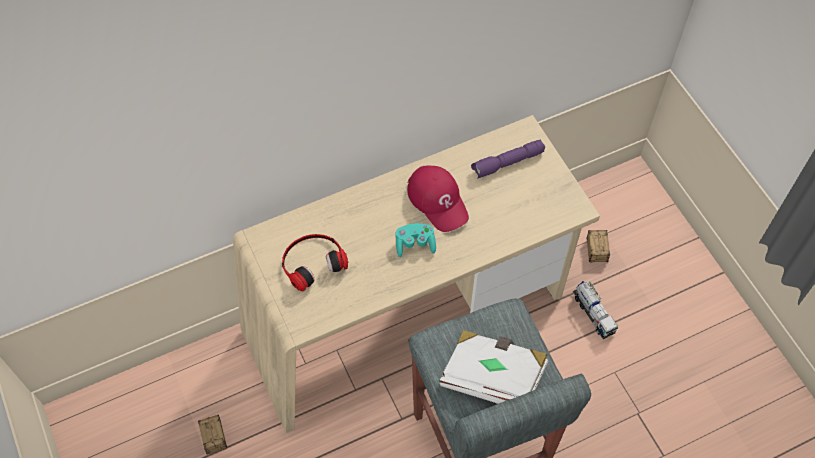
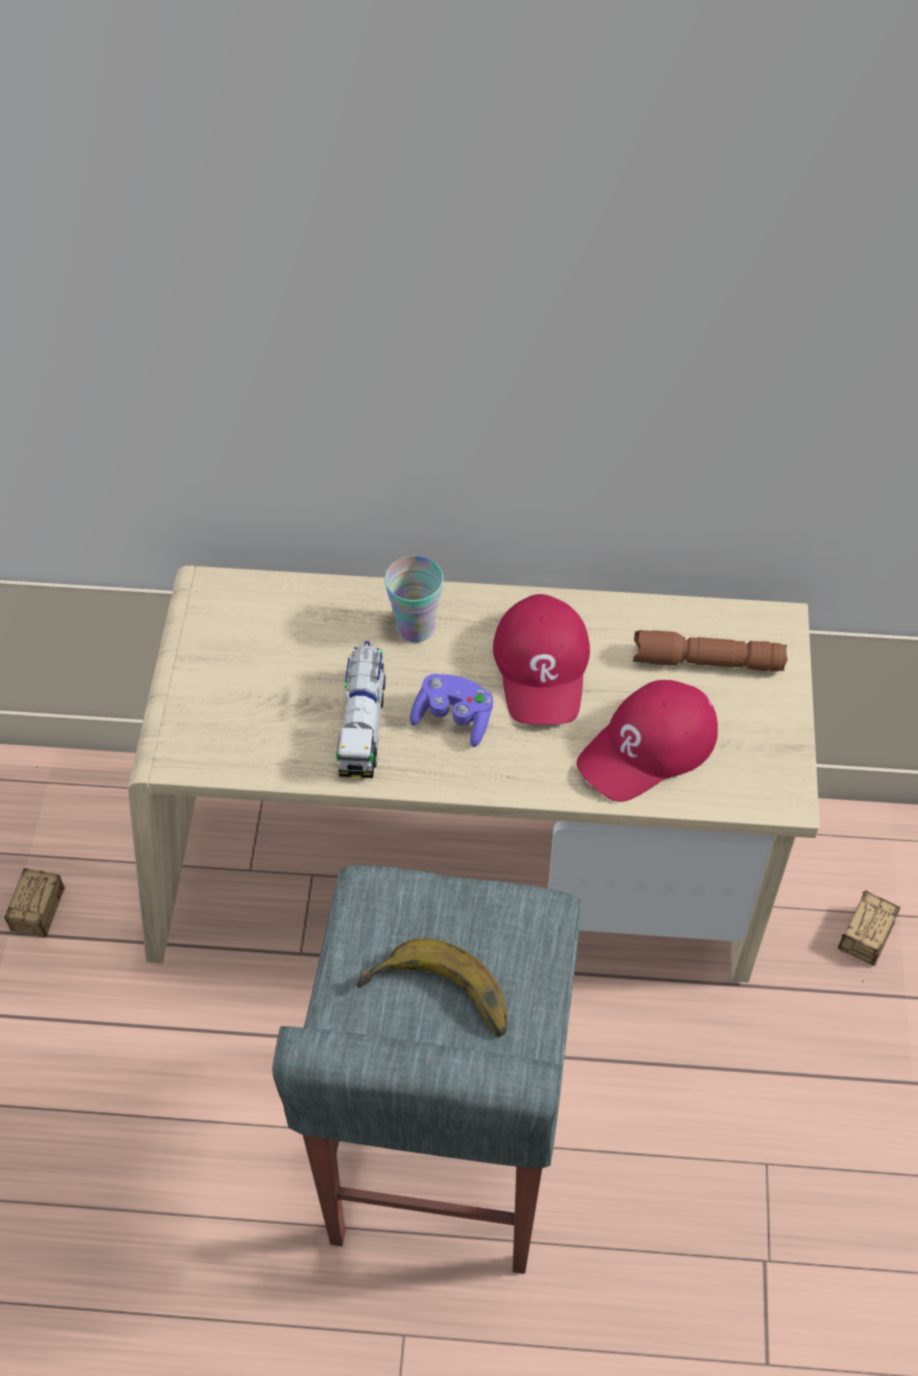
camera: 30 degrees right, 5 degrees down
headphones [282,234,349,291] -> none
turquoise game controller [395,223,436,257] -> purple game controller [410,674,493,747]
white book [439,330,548,404] -> banana [356,938,507,1037]
purple flashlight [471,139,545,179] -> brown flashlight [633,630,788,671]
toy truck [573,281,618,339] -> toy truck moved to [336,641,385,778]
none -> cup [385,556,443,643]
none -> red cap [576,680,718,802]

